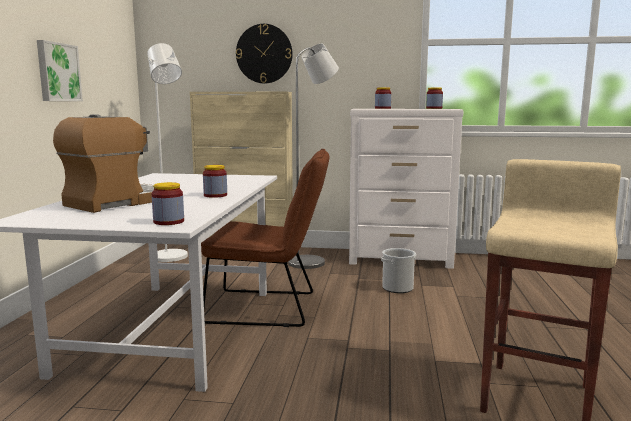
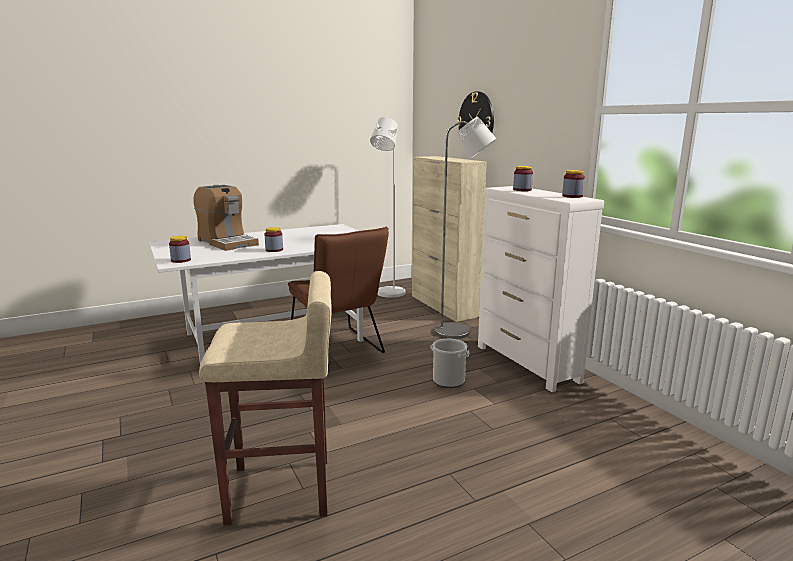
camera: 55 degrees right, 5 degrees up
picture [37,40,83,101] -> none
coffee machine [53,115,154,213] -> coffee machine turned 45 degrees clockwise [193,185,259,251]

